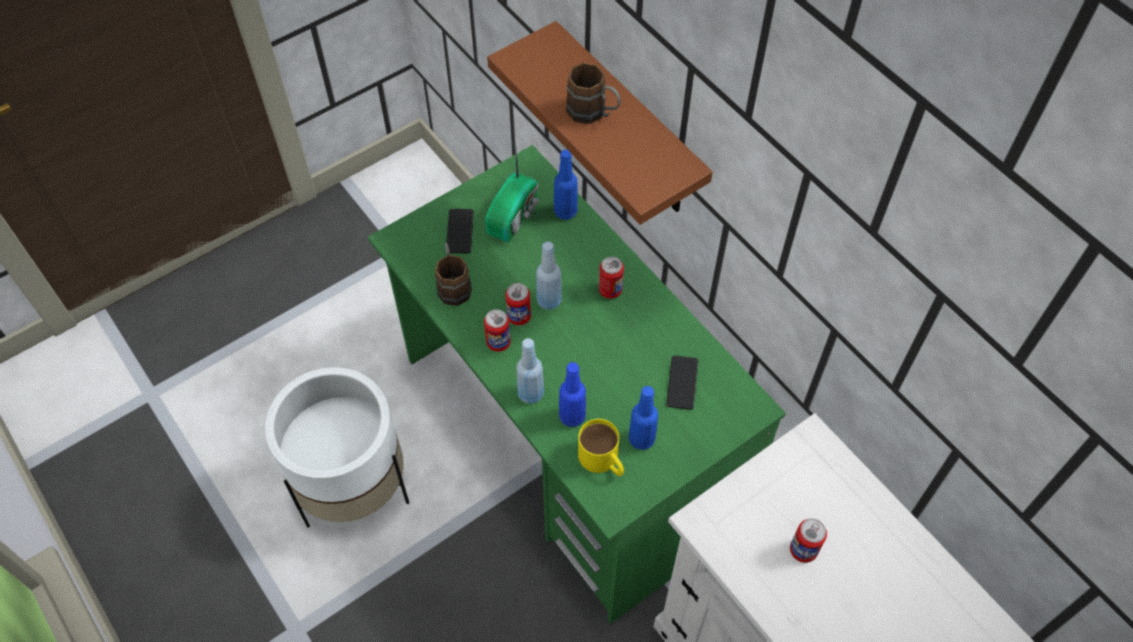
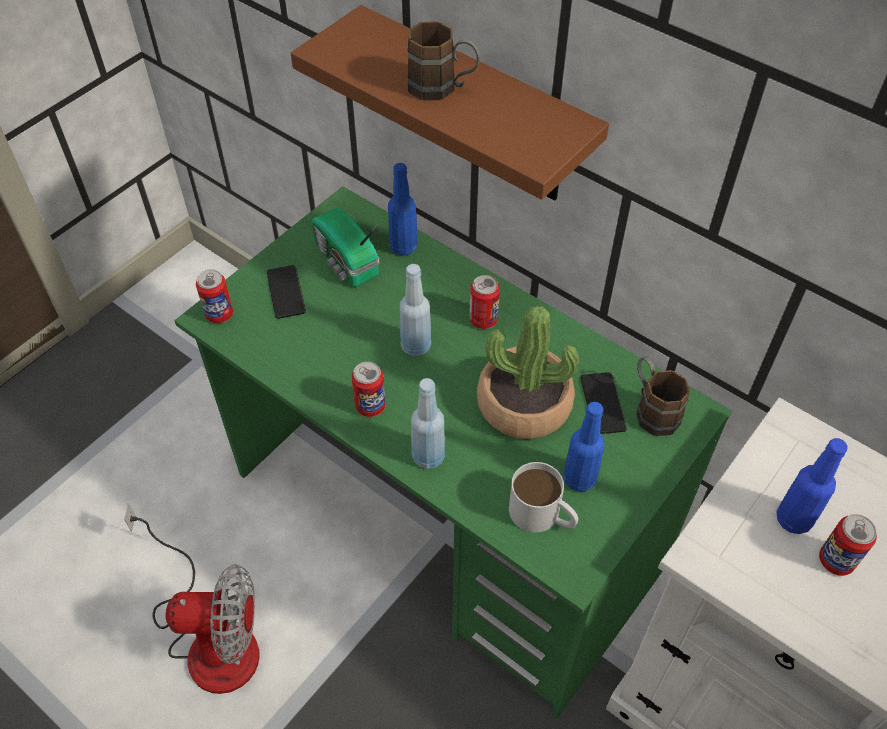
camera: 15 degrees left, 5 degrees down
white planter [265,367,409,528] -> fan [124,503,260,694]
brown mug [435,243,472,306] -> brown mug moved to [636,357,690,436]
radio [485,142,539,242] -> radio turned 135 degrees clockwise [312,208,380,287]
can [505,283,531,325] -> can moved to [196,269,233,323]
blue bottle [559,362,586,427] -> blue bottle moved to [776,438,848,534]
yellow mug [578,419,624,476] -> white mug [509,462,578,532]
none -> potted plant [477,306,579,439]

